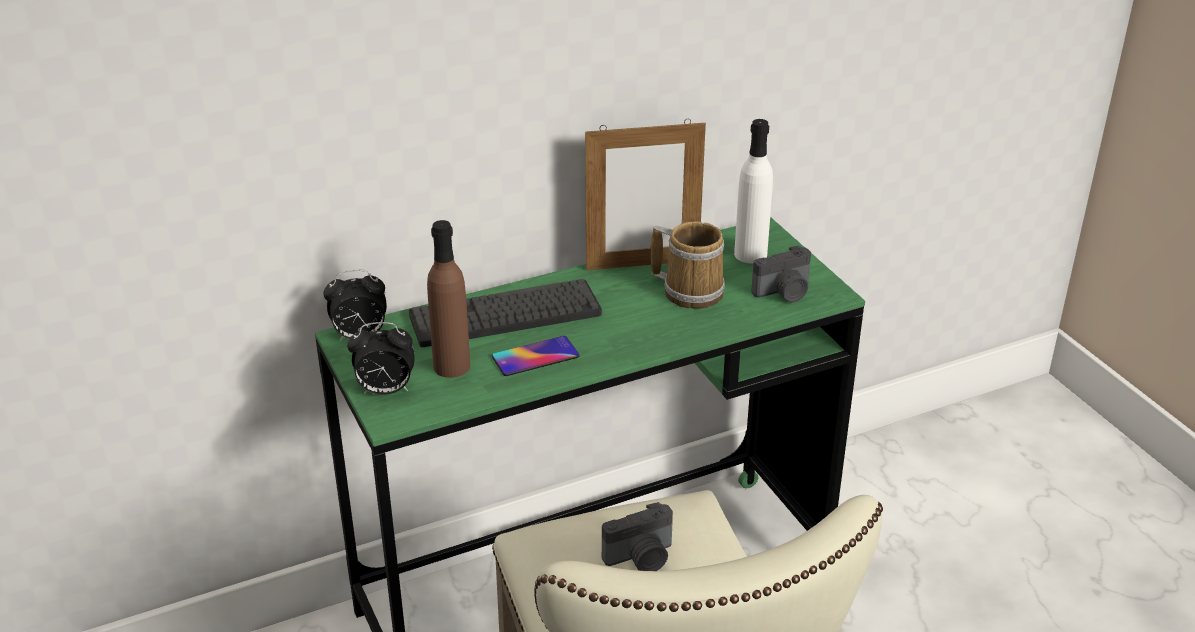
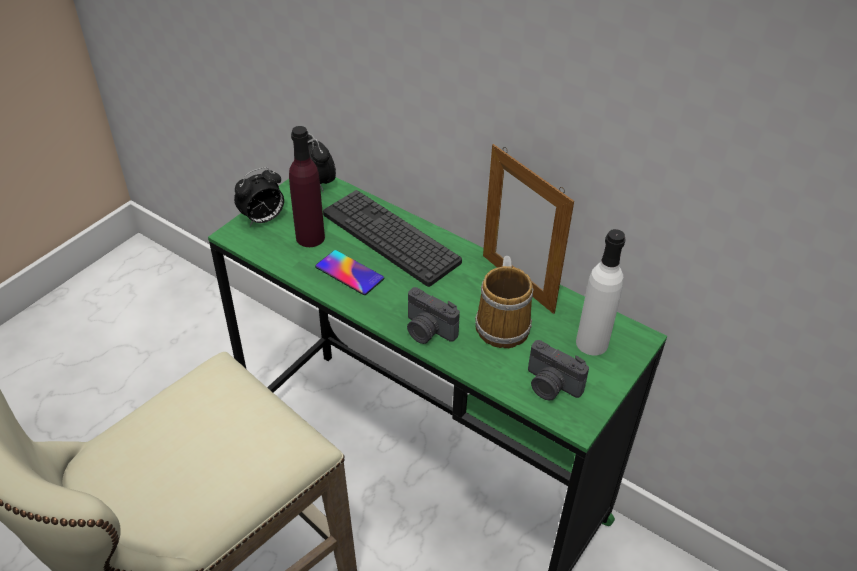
camera: 60 degrees right, 10 degrees up
alarm clock [347,322,415,395] -> alarm clock turned 90 degrees counterclockwise [234,167,284,226]
brown bottle [427,220,470,378] -> purple bottle [289,126,325,247]
camera [602,502,673,571] -> camera moved to [407,287,460,344]

